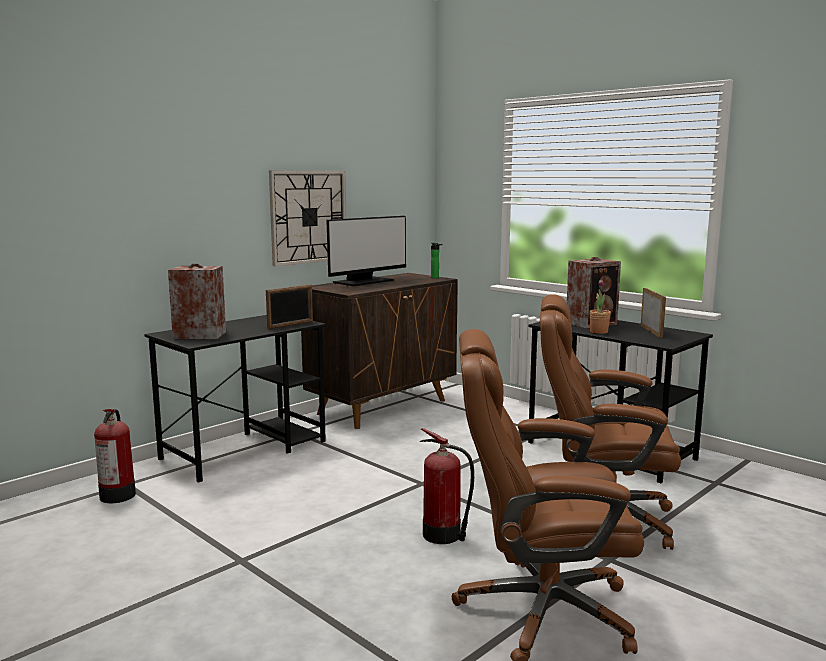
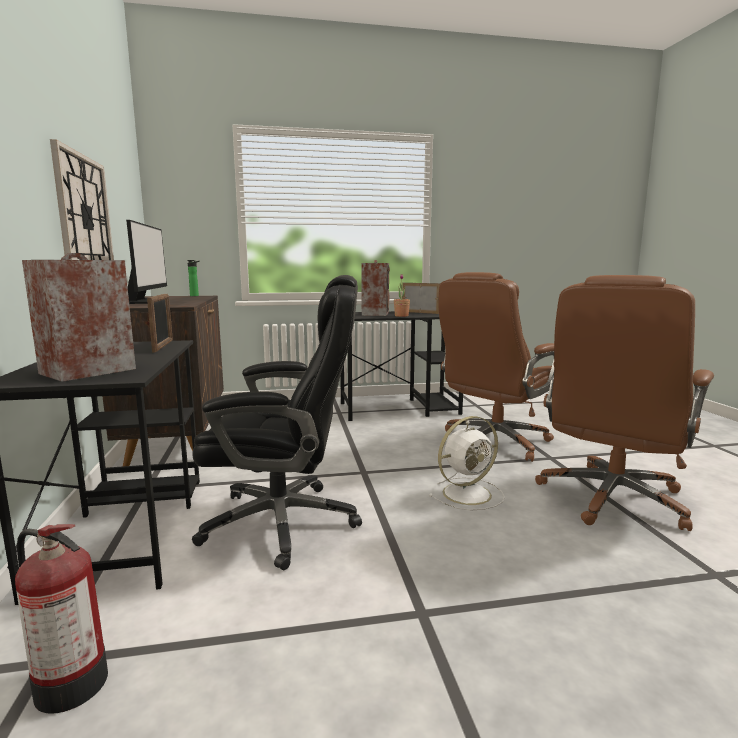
camera: 55 degrees left, 0 degrees up
fire extinguisher [420,428,474,544] -> white fan [428,416,505,511]
none -> black office chair [192,275,362,570]

